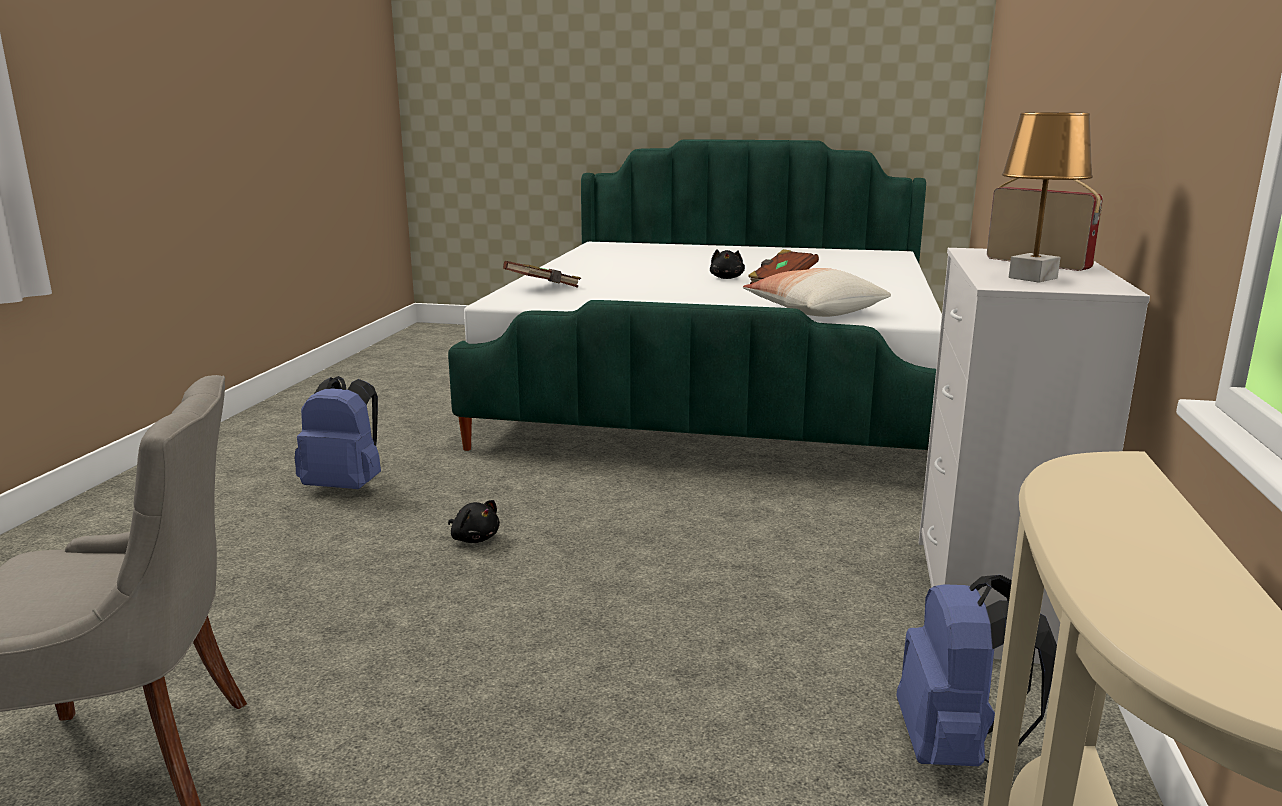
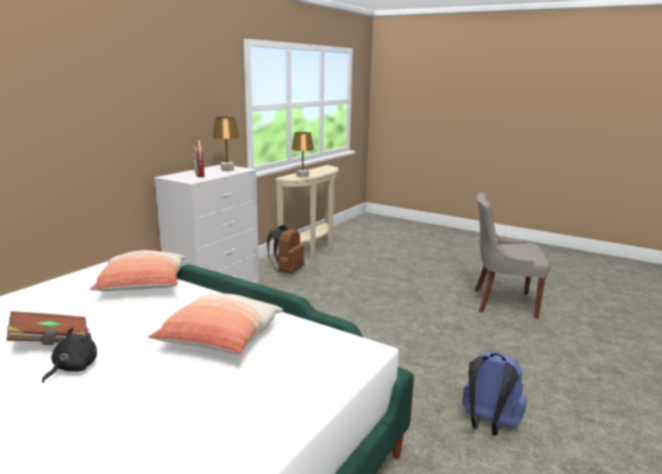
camera: 160 degrees left, 0 degrees up
black plush toy [448,500,500,543] -> none
brown book [503,261,581,288] -> none
blue backpack [897,575,1057,766] -> brown backpack [267,225,305,274]
none -> pillow [148,294,283,355]
none -> brown table lamp [292,132,314,178]

